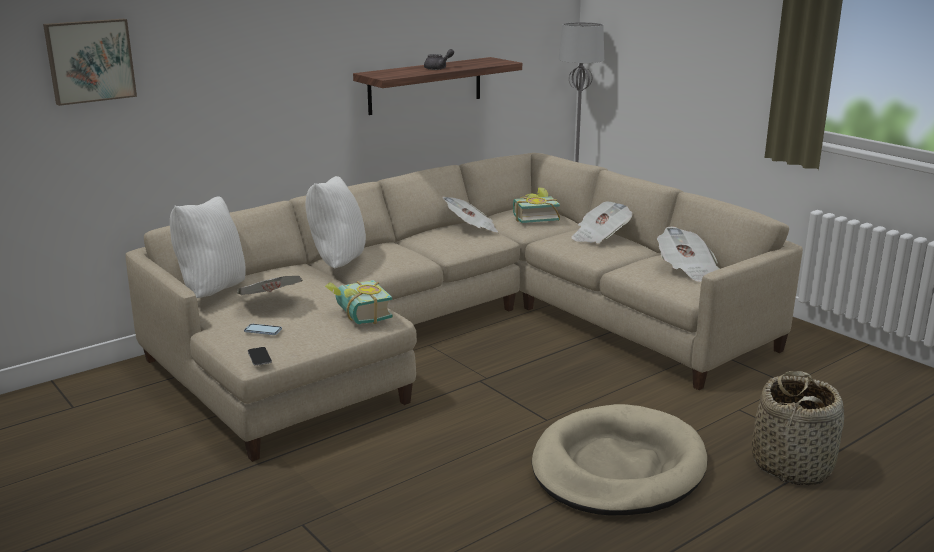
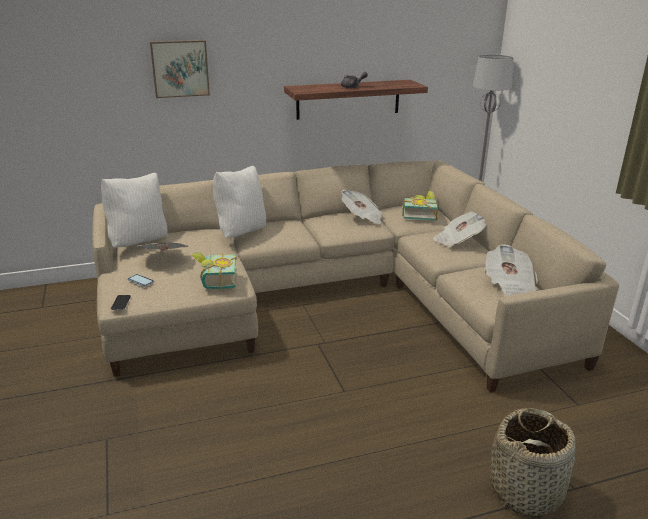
camera: 20 degrees right, 5 degrees up
picture [43,19,137,106] -> picture moved to [150,40,210,98]
beige dog bed [532,404,707,515] -> none

